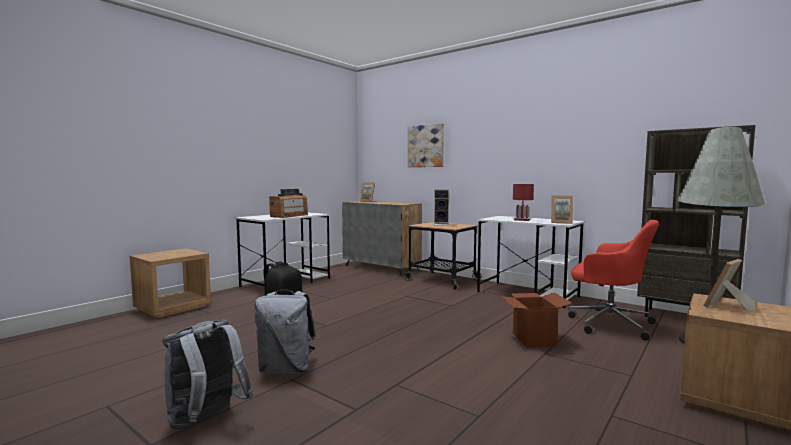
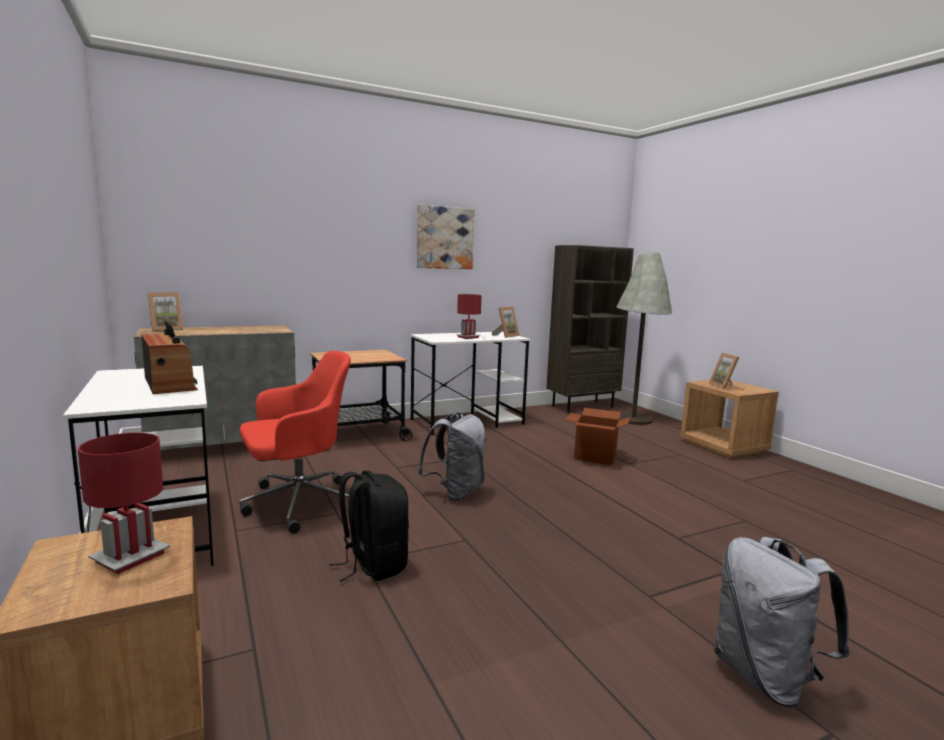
camera: 65 degrees left, 5 degrees up
grey backpack [254,289,316,373] -> grey backpack moved to [417,413,487,501]
picture [408,123,444,167] -> picture moved to [417,205,475,269]
speaker [434,189,449,226] -> none
red office chair [568,220,659,340] -> red office chair moved to [239,351,351,534]
none -> red table lamp [77,433,170,574]

